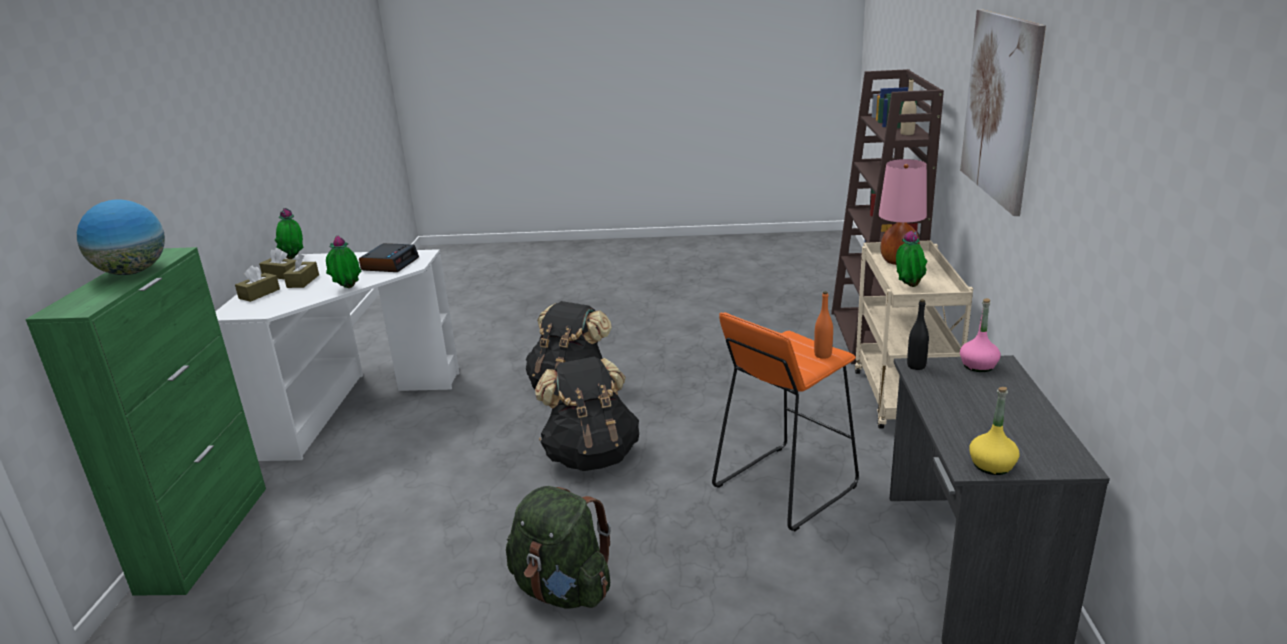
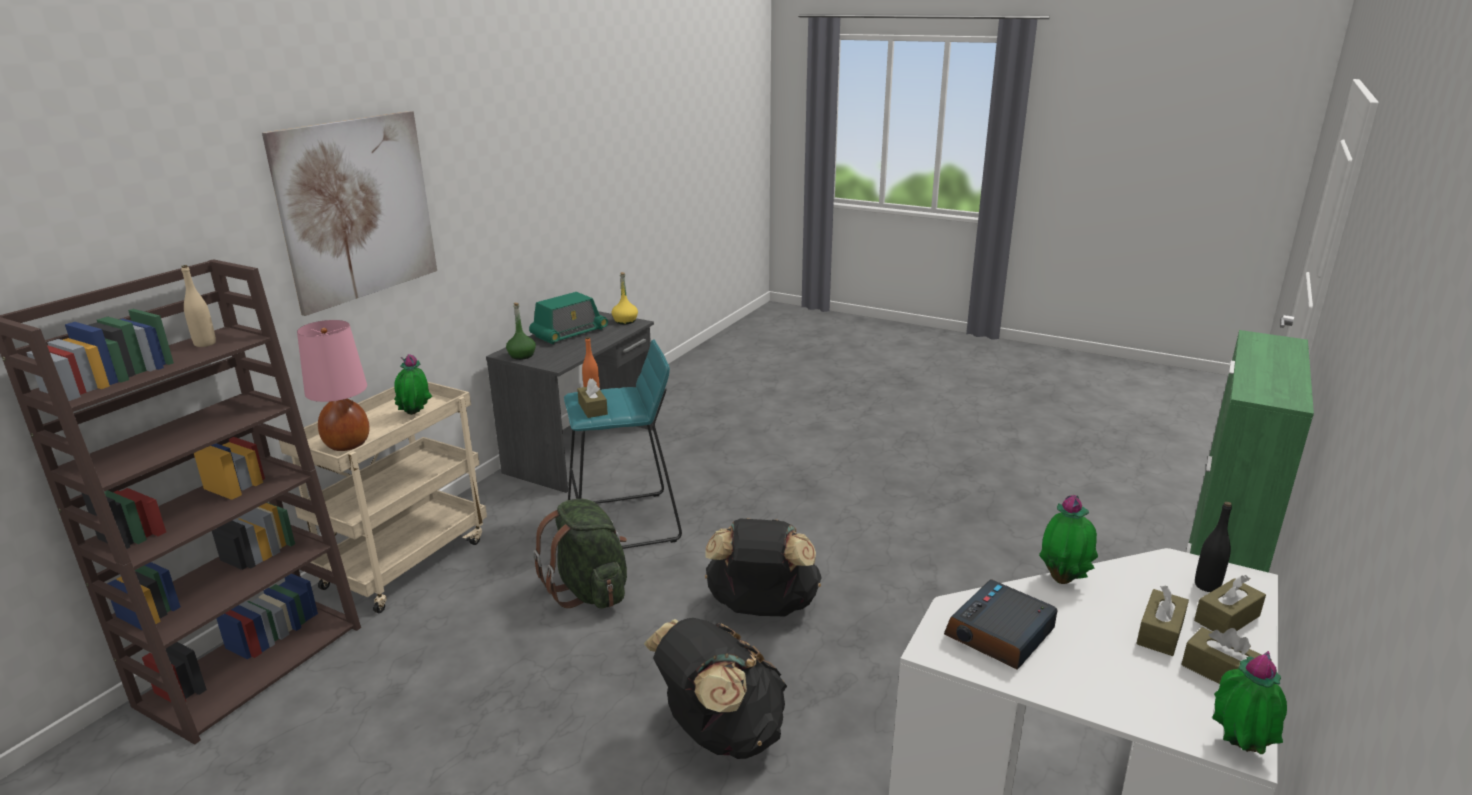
camera: 155 degrees left, 0 degrees up
globe [77,200,165,275] -> none
green backpack [506,486,611,608] -> green backpack moved to [533,499,627,608]
orange stool [712,312,859,531] -> turquoise stool [564,339,682,549]
black bottle [907,299,929,370] -> black bottle moved to [1195,502,1232,592]
pink bottle [960,298,1000,372] -> green bottle [506,303,536,360]
none -> radio [529,292,608,344]
none -> brown tissue box [577,379,608,418]

